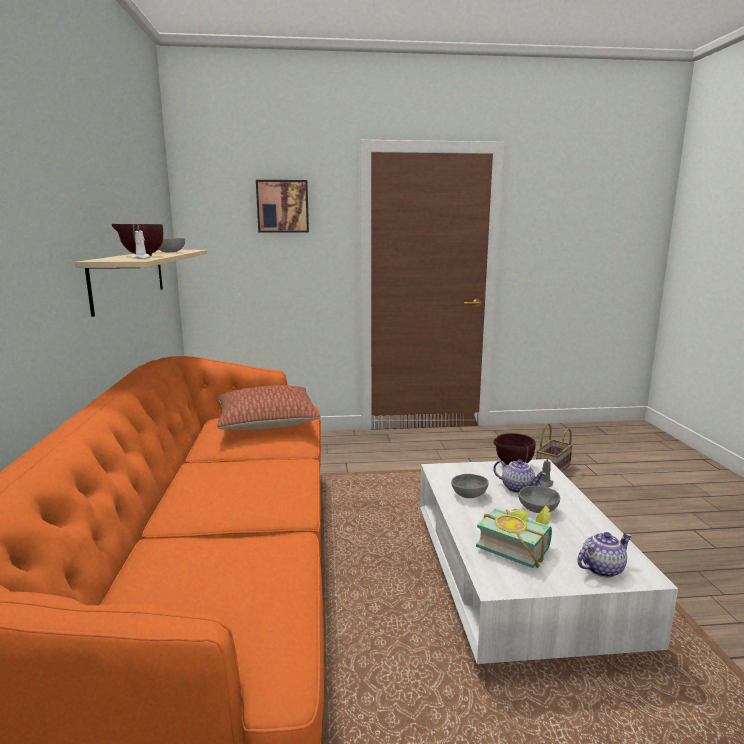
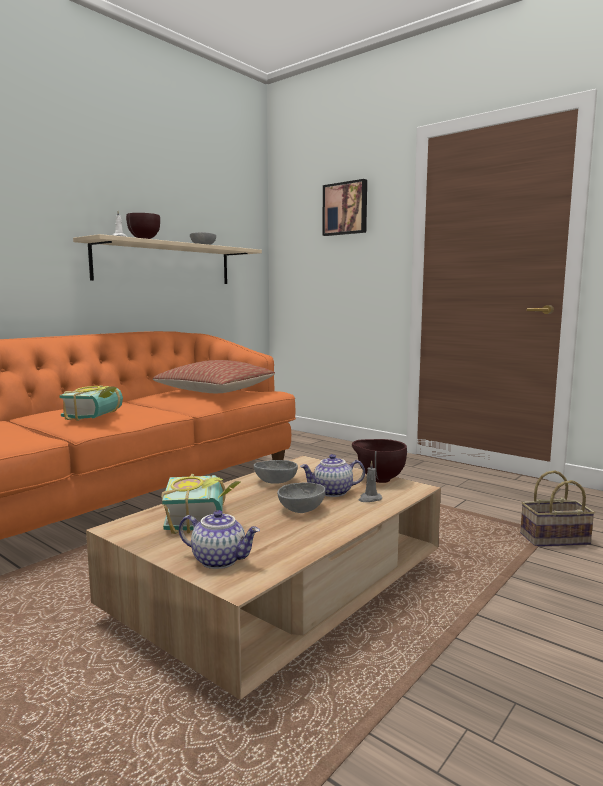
camera: 45 degrees right, 5 degrees down
white coffee table [420,459,678,664] -> brown coffee table [86,456,441,700]
teapot [493,459,546,493] -> teapot turned 90 degrees clockwise [300,454,365,497]
none -> book [59,385,123,421]

